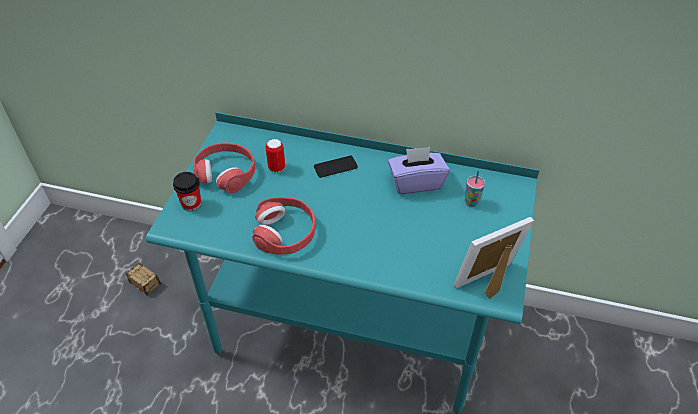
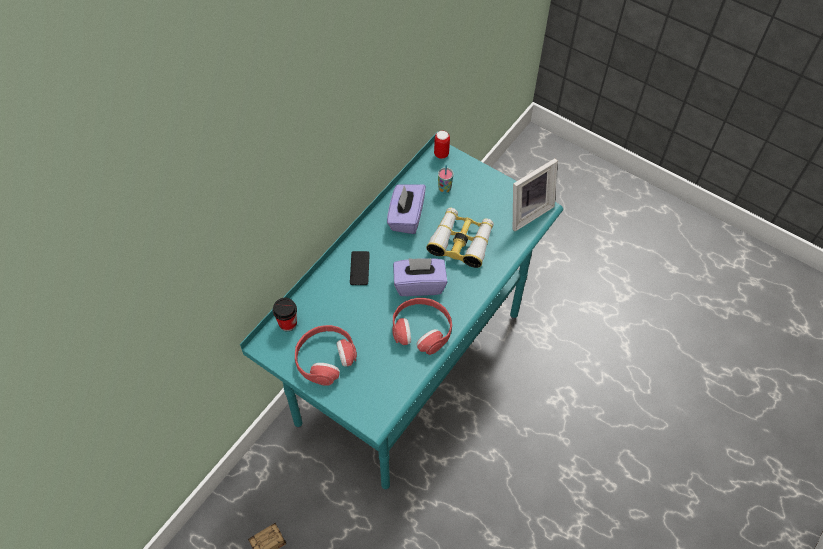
camera: 70 degrees left, 10 degrees up
cup [173,172,201,212] -> cup moved to [273,298,297,331]
can [266,139,285,172] -> can moved to [434,131,450,159]
picture frame [454,217,534,299] -> picture frame turned 120 degrees counterclockwise [513,158,558,231]
none -> purple tissue box [393,258,448,296]
none -> binoculars [426,208,494,268]

